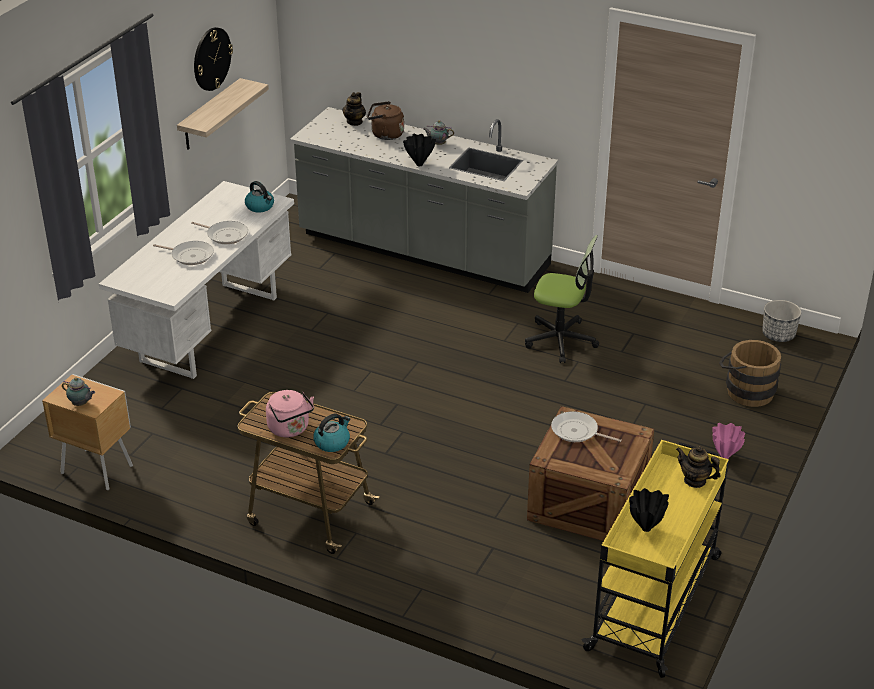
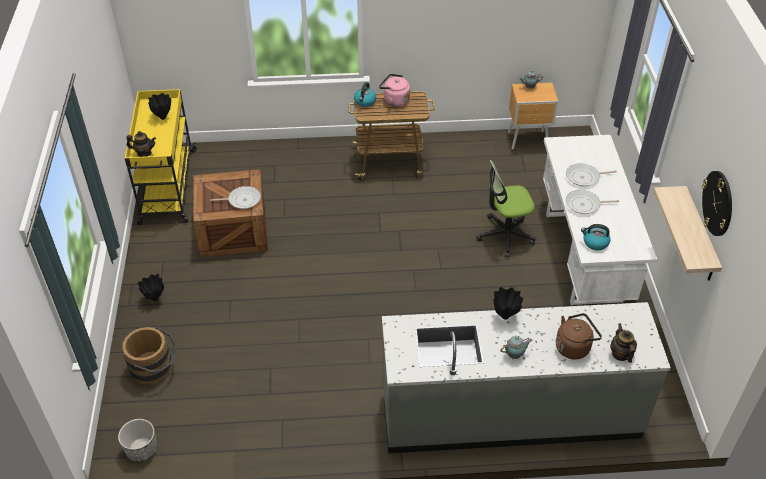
camera: 150 degrees right, 10 degrees up
office chair [525,235,599,363] -> office chair moved to [476,160,535,257]
pink vase [712,423,745,459] -> black vase [138,274,164,301]

